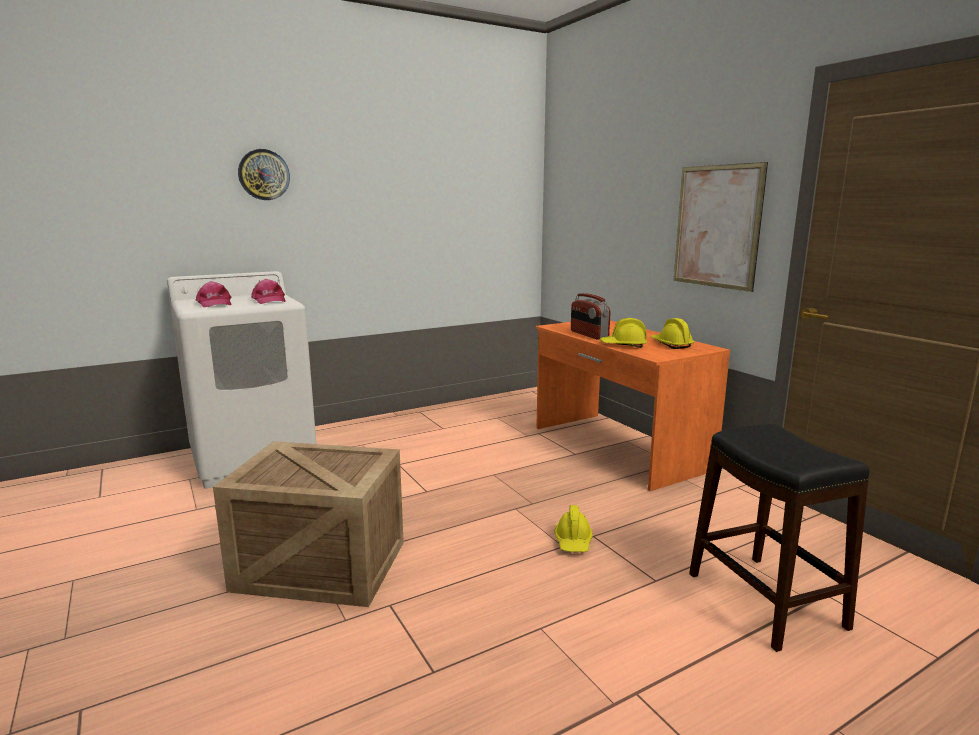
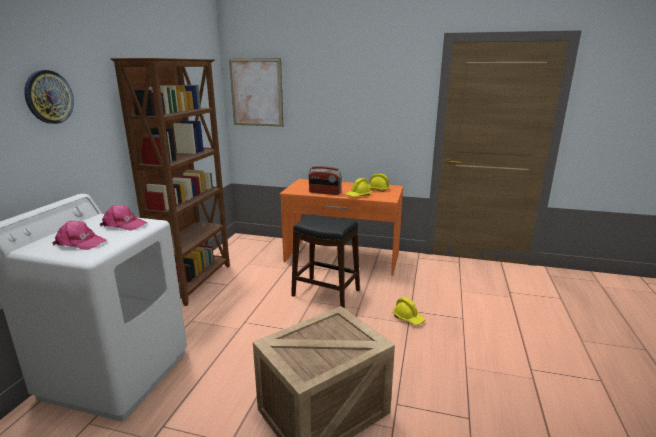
camera: 45 degrees left, 5 degrees up
picture [674,162,768,292] -> picture moved to [229,58,283,127]
black stool [689,424,870,652] -> black stool moved to [291,214,360,308]
none -> brown bookcase [110,58,230,306]

